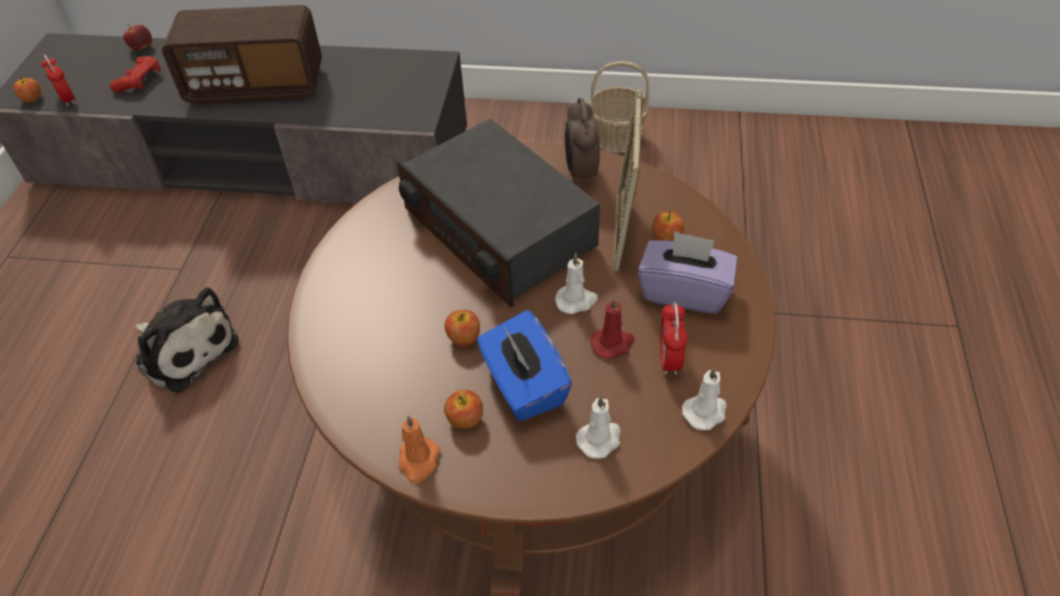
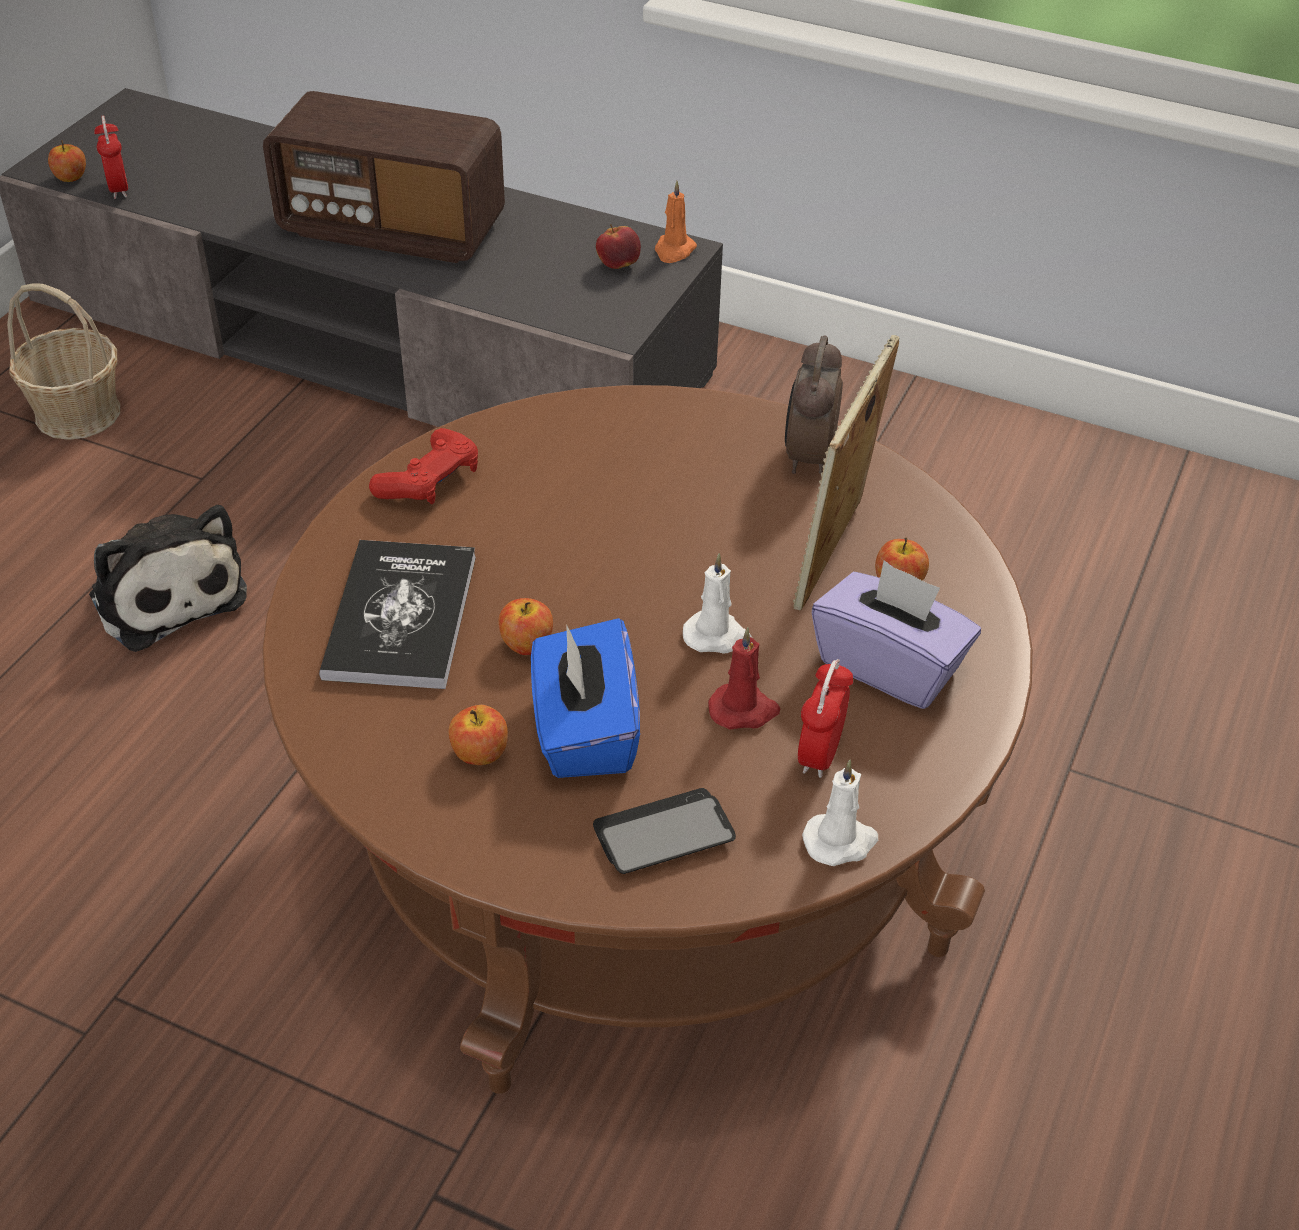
camera: 15 degrees right, 5 degrees down
red game controller [110,56,161,93] -> red game controller moved to [369,428,478,504]
apple [123,24,152,50] -> apple moved to [596,224,641,269]
radio [396,119,600,307] -> none
orange candle [399,415,440,484] -> orange candle moved to [655,181,697,263]
white candle [576,395,621,459] -> phone [593,788,736,874]
basket [588,61,650,153] -> basket moved to [7,283,120,440]
none -> book [319,540,476,689]

